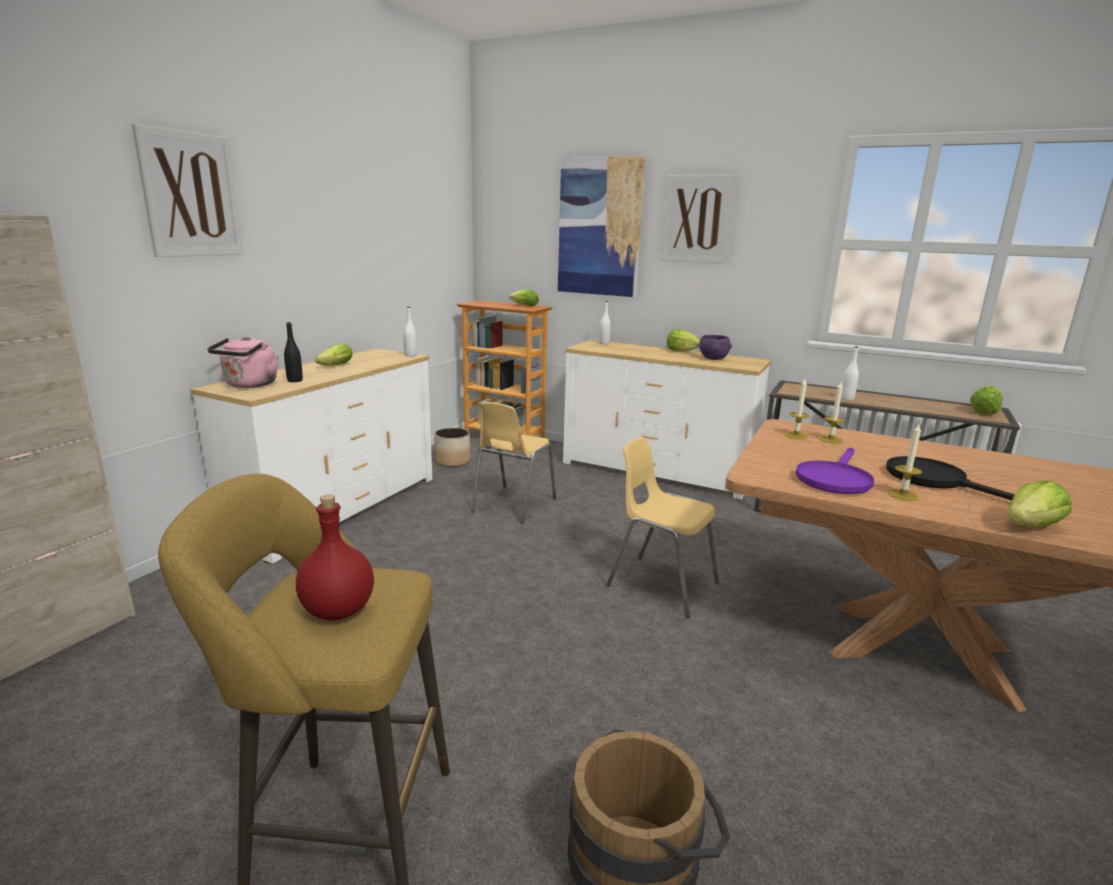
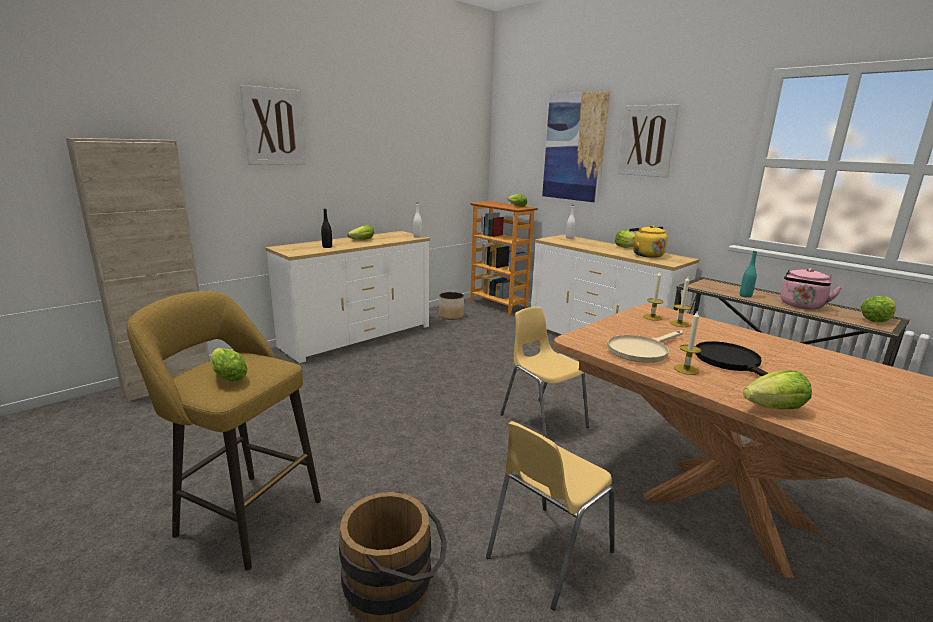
camera: 20 degrees right, 0 degrees up
pink kettle [207,336,279,388] -> pink kettle moved to [781,268,842,309]
red bottle [296,494,374,621] -> lettuce [211,348,247,381]
yellow chair [471,402,556,524] -> yellow chair moved to [486,421,615,610]
purple bowl [698,335,732,360] -> yellow kettle [629,225,668,258]
purple frying pan [796,448,874,494] -> beige frying pan [607,330,683,363]
white bottle [841,346,859,400] -> turquoise bottle [740,251,757,298]

